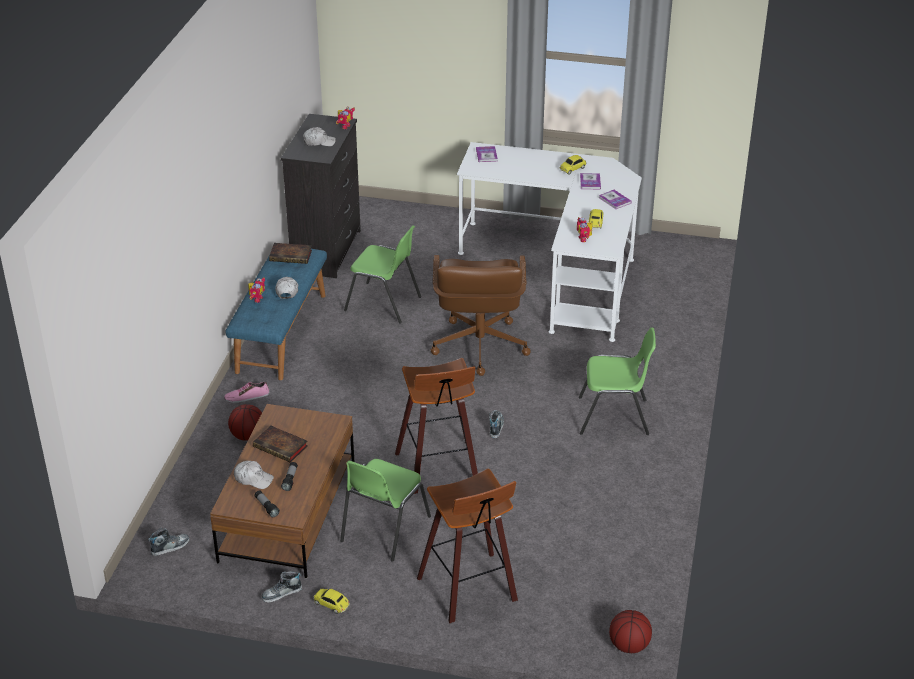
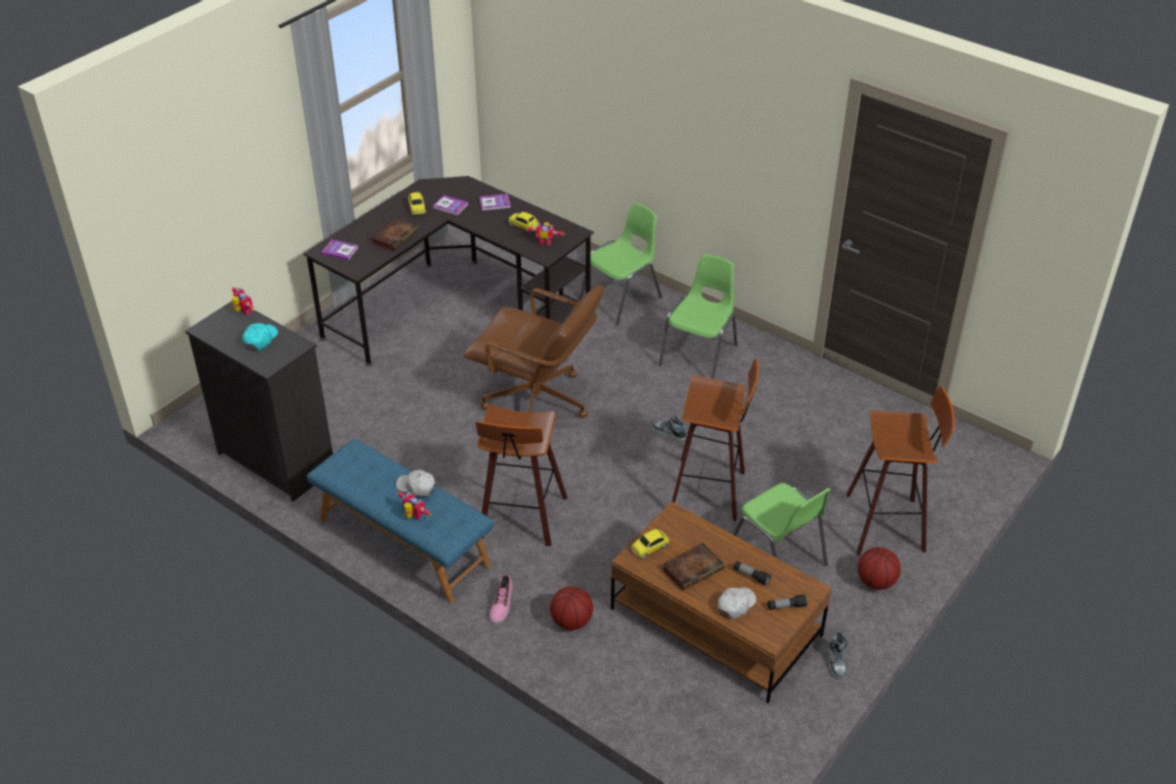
camera: 65 degrees left, 5 degrees up
shoe [148,528,190,556] -> none
book [269,243,312,264] -> book moved to [371,218,419,251]
white cap [303,127,336,146] -> turquoise cap [243,323,278,351]
toy car [314,589,350,614] -> toy car moved to [631,529,670,559]
green chair [344,225,421,324] -> green chair moved to [579,203,662,325]
white desk [457,142,642,342] -> black desk [303,176,594,366]
basketball [609,610,652,653] -> basketball moved to [858,547,901,590]
none -> stool [476,405,568,546]

